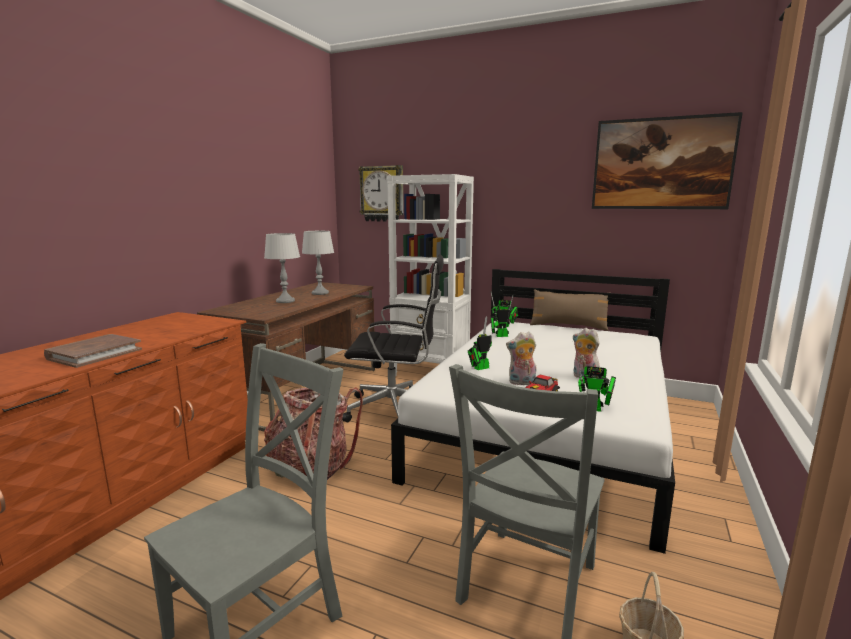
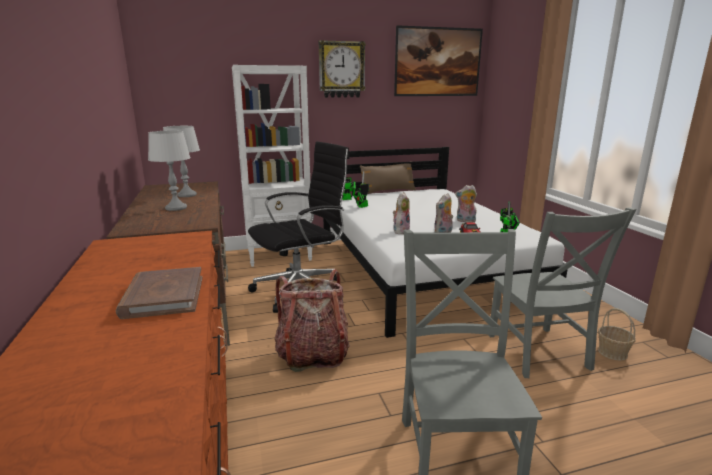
camera: 40 degrees left, 5 degrees up
wall clock [358,165,404,221] -> wall clock moved to [319,40,366,98]
toy robot [468,316,492,370] -> plush toy [393,192,410,234]

